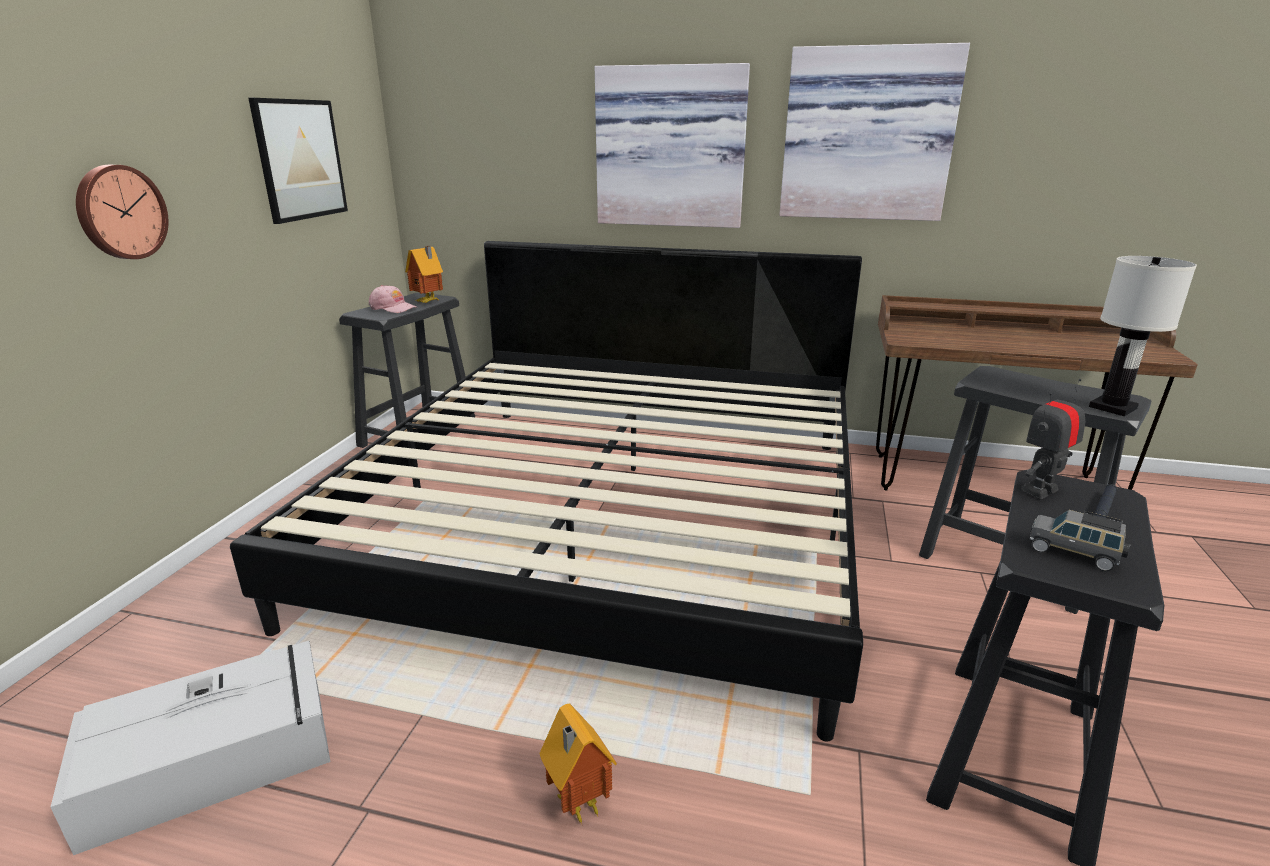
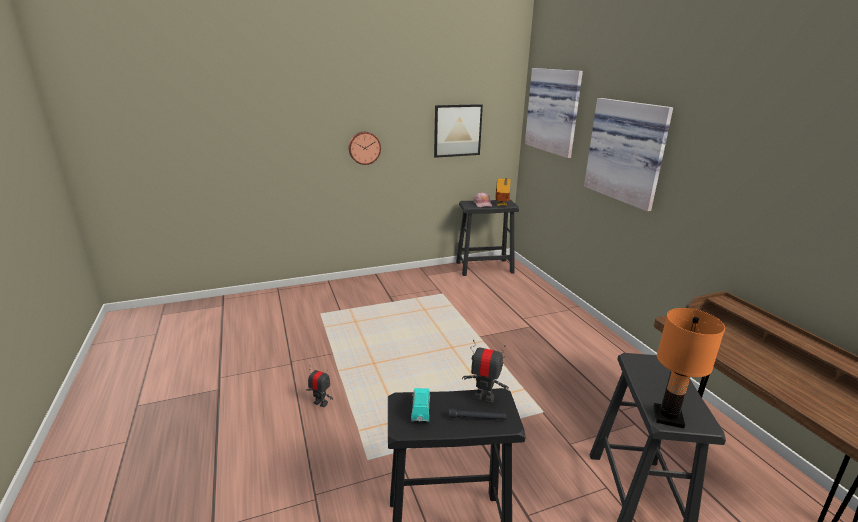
camera: 55 degrees right, 0 degrees up
grey storage box [51,641,330,855] -> none
bed [230,241,863,742] -> none
toy house [539,704,617,824] -> toy robot [306,365,333,407]
picture [779,43,970,221] -> picture moved to [525,68,583,158]
grey toy car [1030,510,1130,571] -> turquoise toy car [411,388,431,422]
white table lamp [1089,256,1197,416] -> orange table lamp [653,308,725,428]

